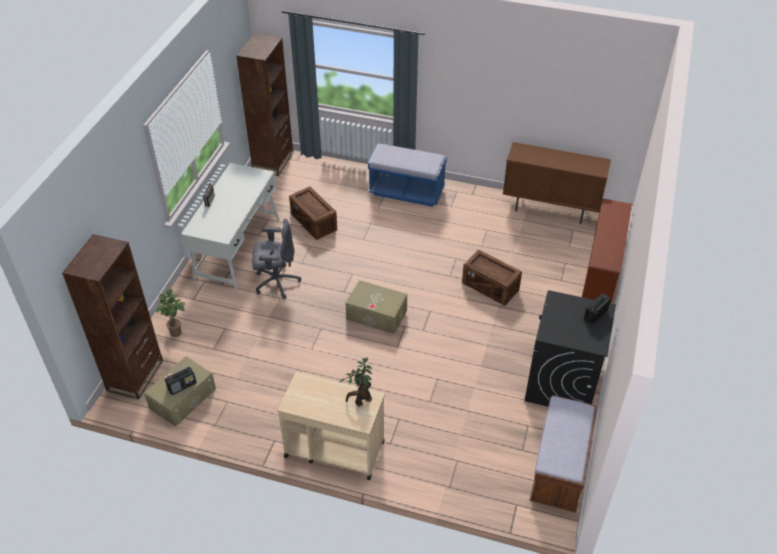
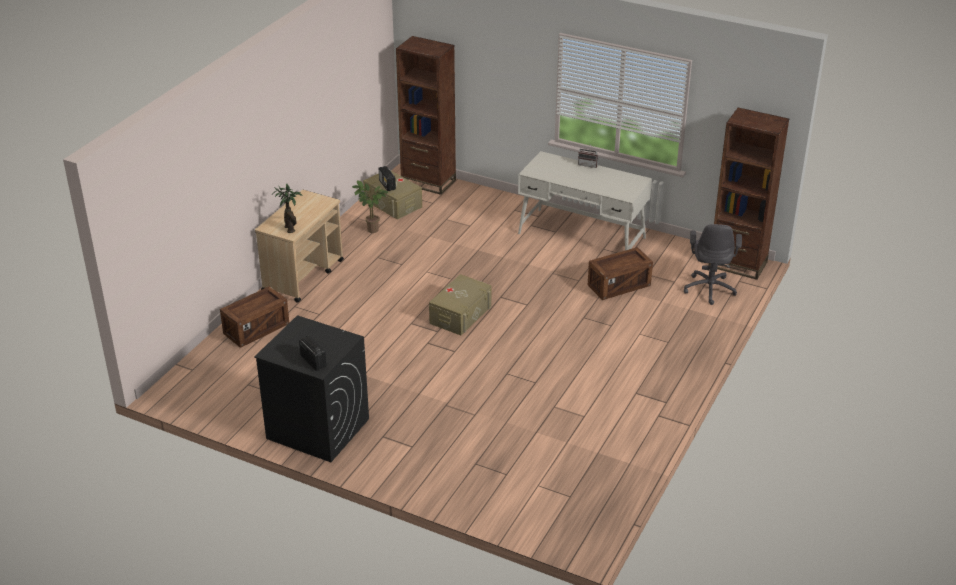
camera: 100 degrees right, 10 degrees down
potted plant [156,289,186,337] -> potted plant moved to [352,180,388,233]
grey office chair [252,219,301,299] -> grey office chair moved to [684,224,742,305]
blue bench [368,143,447,207] -> none
crate [462,250,522,306] -> crate moved to [220,286,289,348]
brown cabinet [503,142,611,224] -> none
brown bench [529,395,597,513] -> none
brown shoe rack [582,199,632,303] -> none

